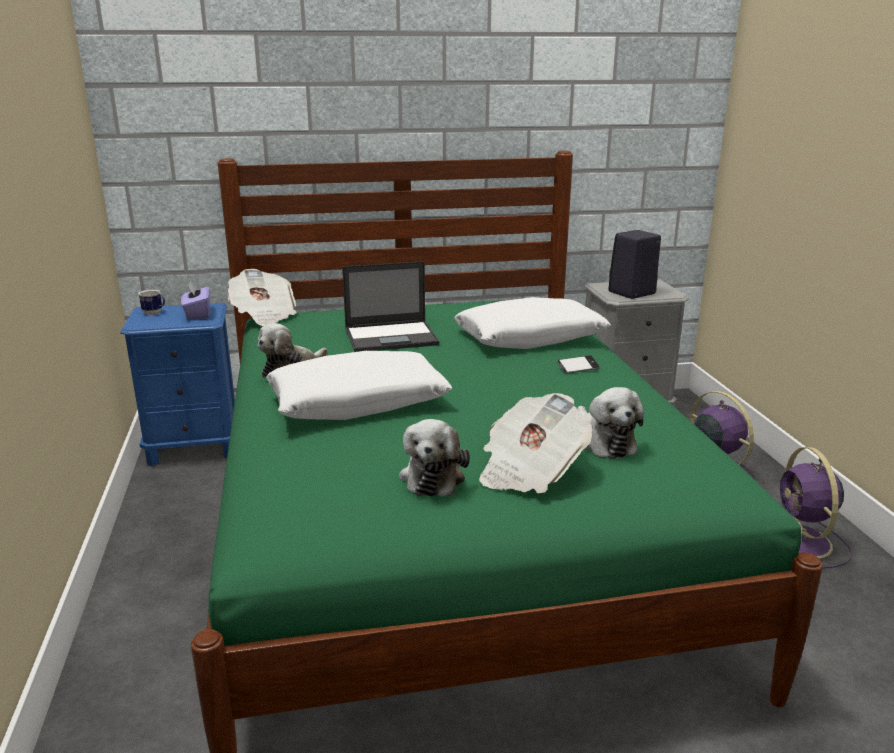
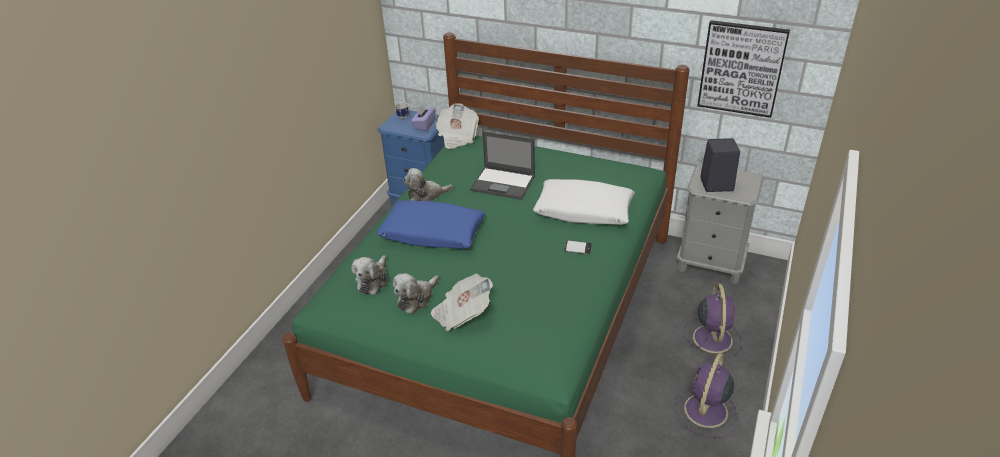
camera: 35 degrees right, 15 degrees up
white pillow [266,351,452,420] -> blue pillow [376,200,485,249]
plush toy [577,387,644,459] -> plush toy moved to [352,255,387,295]
none -> picture [697,20,790,118]

